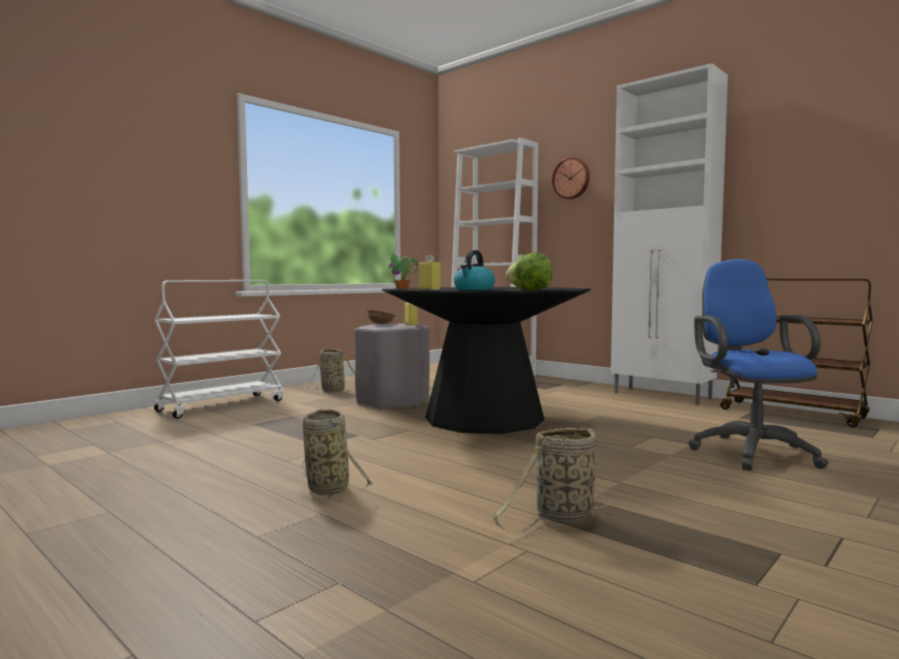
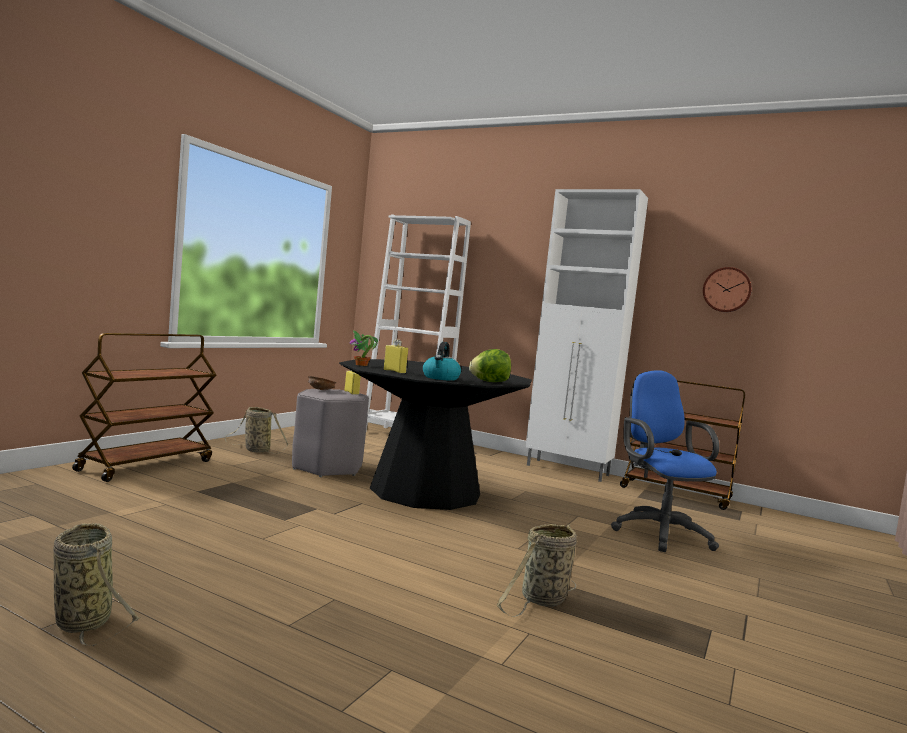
camera: 15 degrees left, 0 degrees up
white cart [154,280,284,419] -> brown cart [72,333,216,482]
basket [302,409,373,502] -> basket moved to [53,523,140,646]
wall clock [552,157,590,199] -> wall clock moved to [703,267,752,312]

